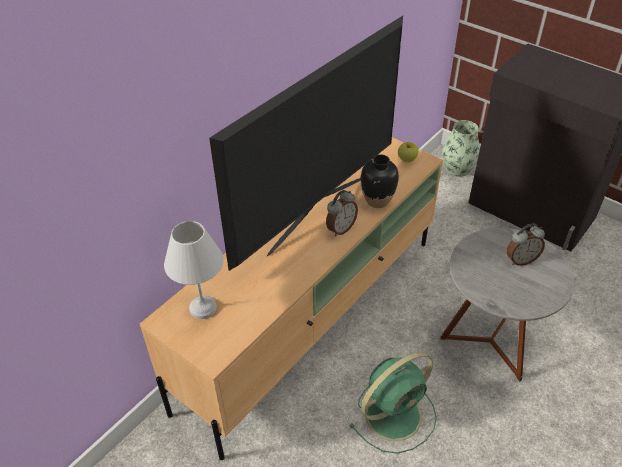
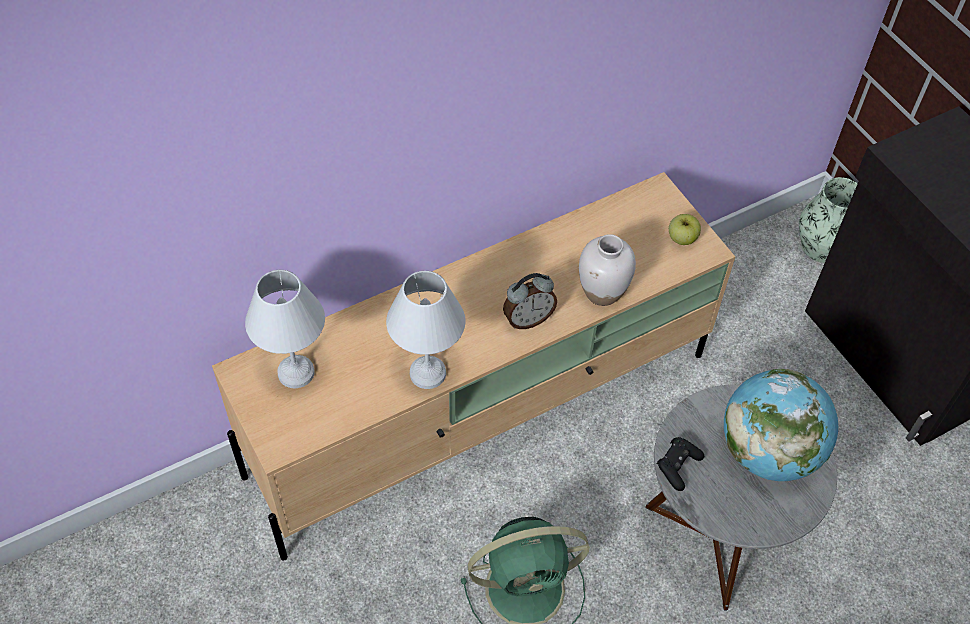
camera: 20 degrees right, 10 degrees up
television [209,16,403,271] -> none
black vase [361,155,399,208] -> white vase [579,234,636,306]
alarm clock [507,224,545,266] -> globe [724,369,838,481]
none -> white table lamp [386,271,466,389]
none -> black game controller [656,437,704,491]

